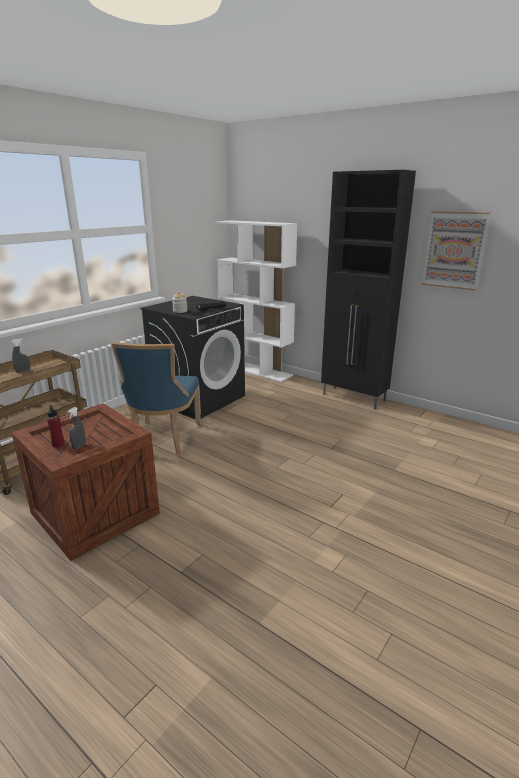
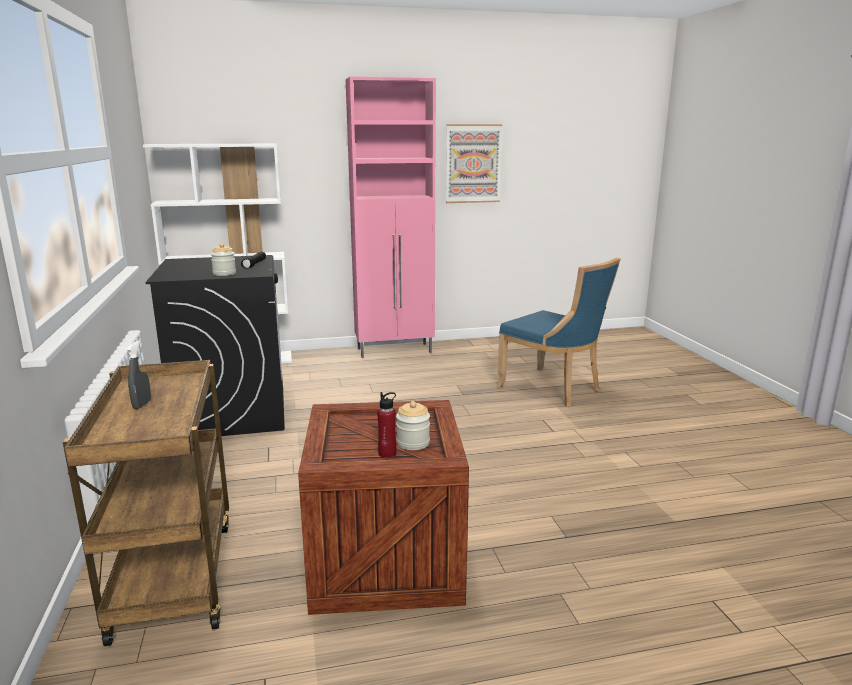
camera: 50 degrees left, 5 degrees down
grey spray bottle [67,407,86,449] -> jar [396,401,430,450]
blue chair [111,342,202,457] -> blue chair moved to [496,258,621,407]
black cabinet [321,170,416,410] -> pink cabinet [346,77,436,358]

